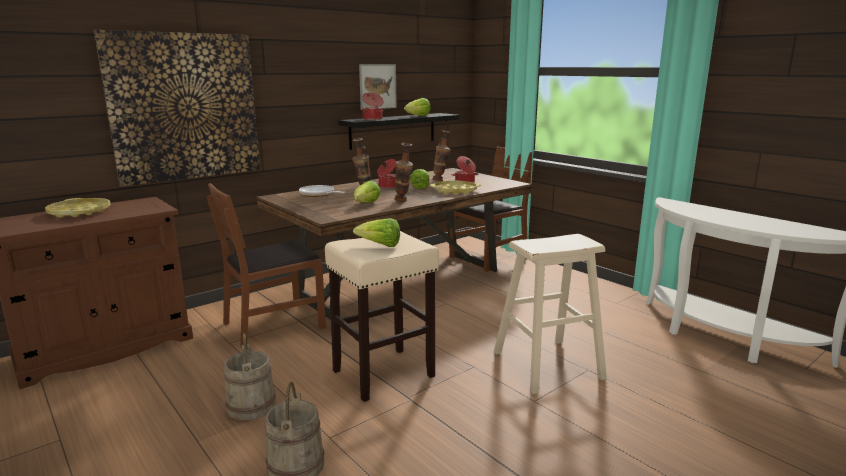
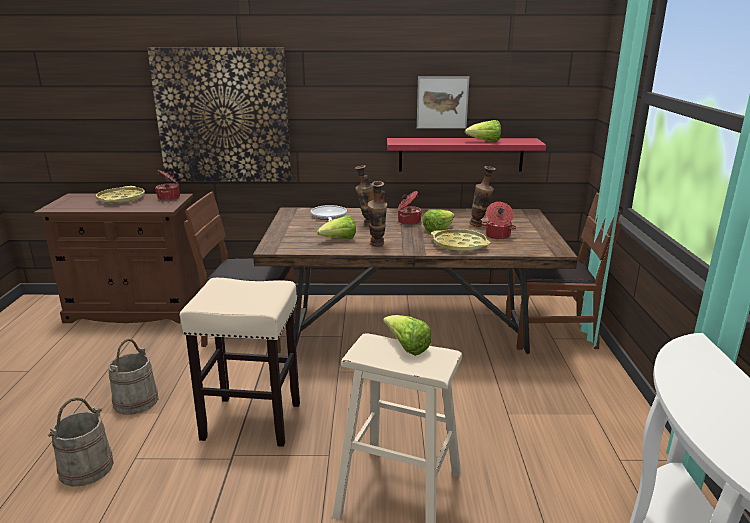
camera: 40 degrees right, 5 degrees up
black shelf [339,113,459,150] -> red shelf [387,138,546,172]
lettuce [353,218,400,247] -> lettuce moved to [383,315,431,356]
cooking pot [362,93,384,120] -> cooking pot moved to [155,170,180,201]

